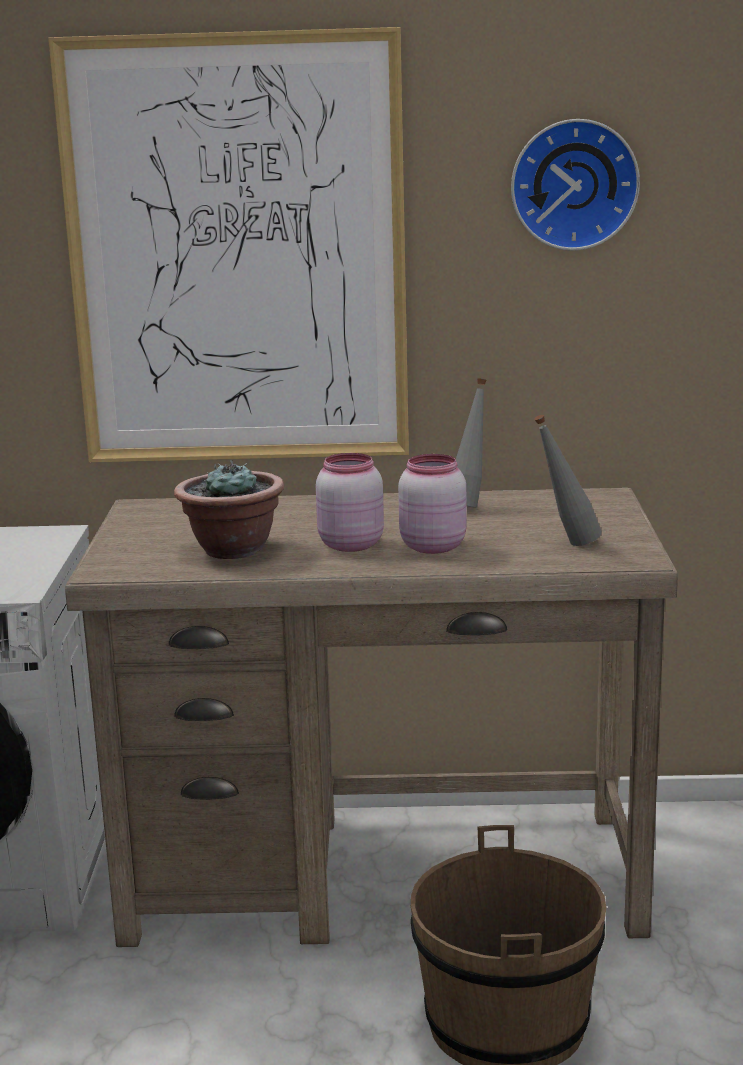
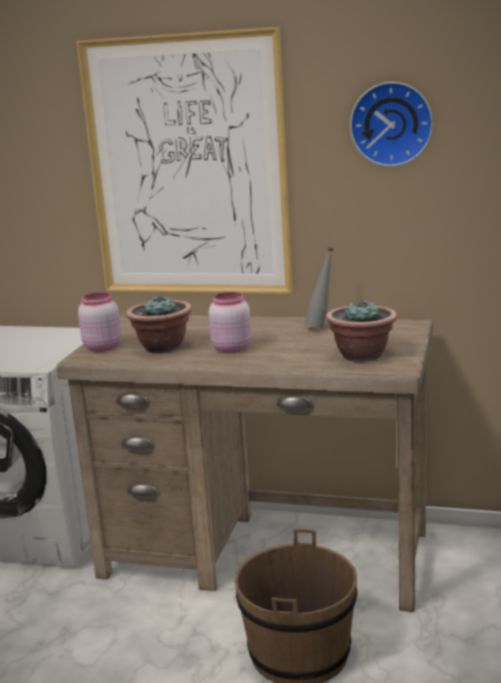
camera: 15 degrees right, 0 degrees up
pink jar [398,454,467,554] -> pink jar moved to [78,292,121,351]
grey bottle [534,415,602,546] -> potted plant [326,299,397,362]

